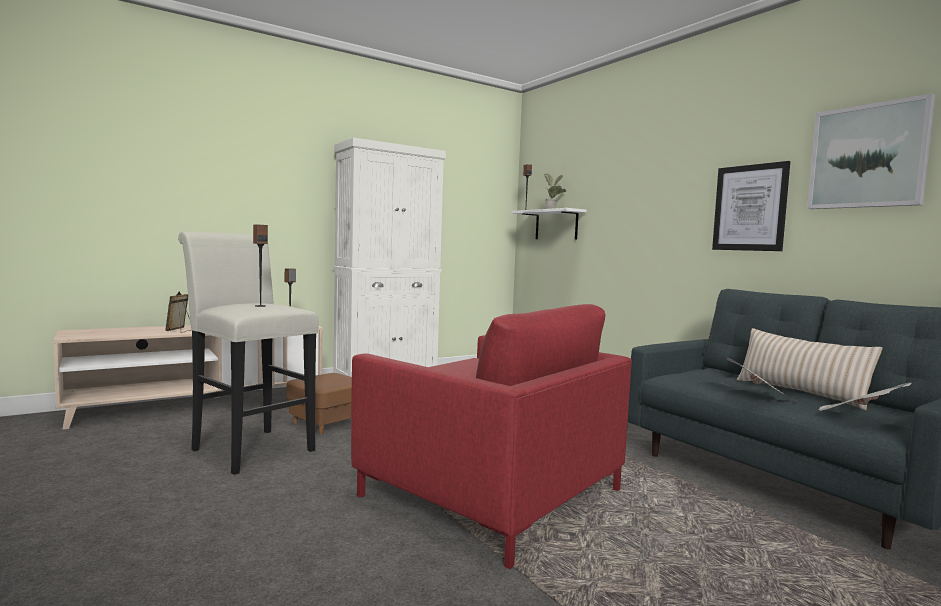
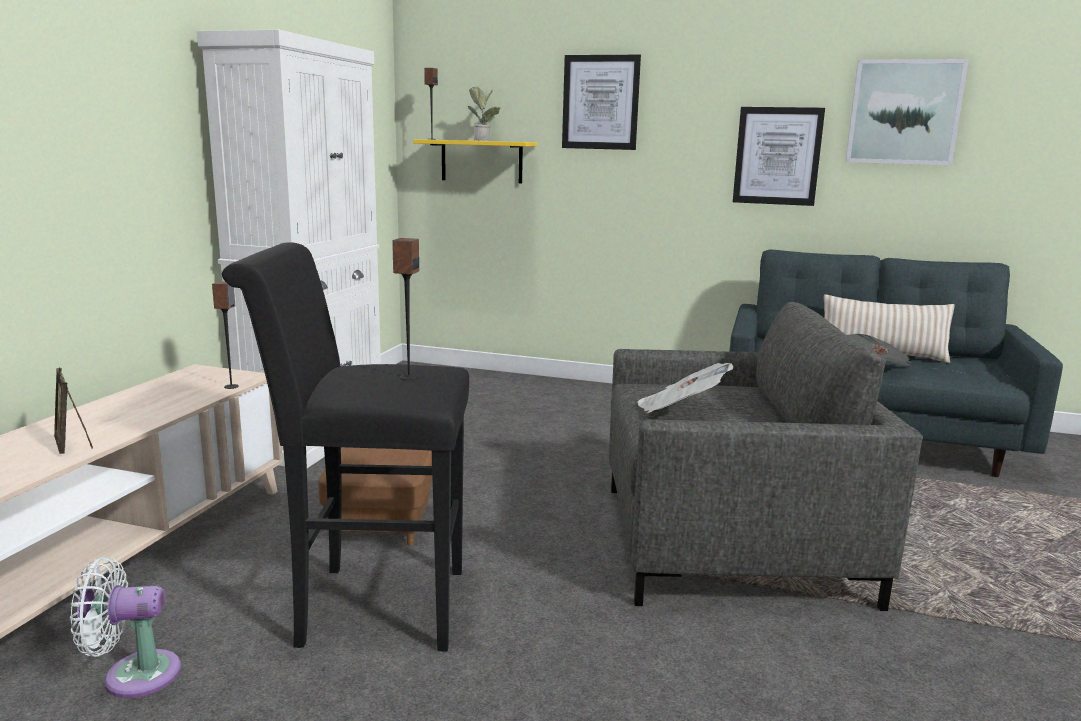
camera: 40 degrees left, 10 degrees up
white stool [178,231,319,475] -> black stool [222,242,469,651]
red armchair [351,304,632,569] -> grey armchair [609,302,923,611]
white shelf [512,208,586,240] -> yellow shelf [413,139,537,183]
newspaper [819,383,911,411] -> newspaper moved to [637,363,733,413]
none -> white fan [70,557,181,698]
none -> picture [562,55,641,150]

